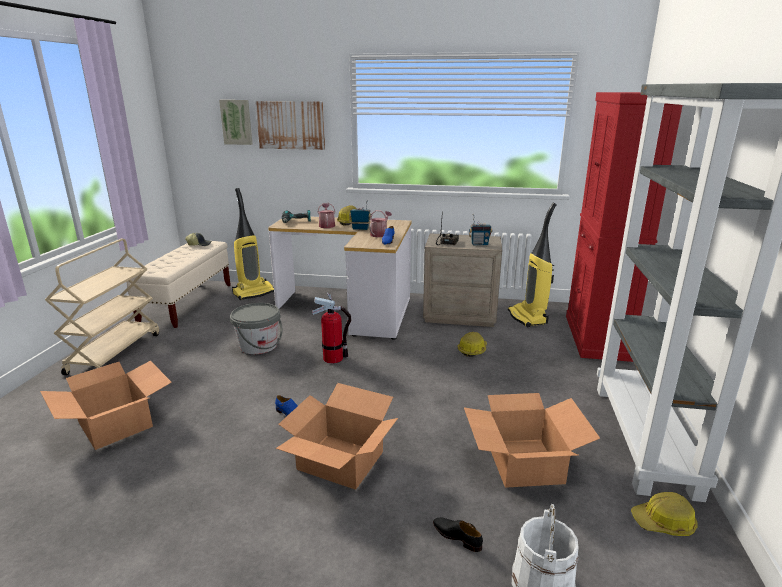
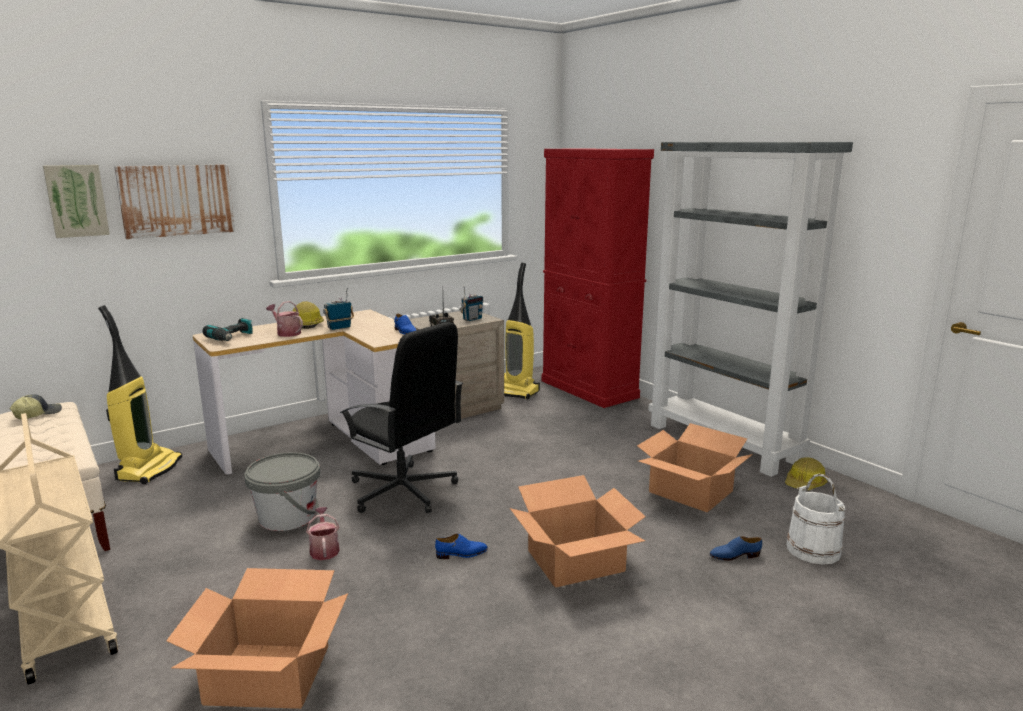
camera: 45 degrees left, 5 degrees down
fire extinguisher [312,293,351,364] -> black office chair [340,322,463,513]
watering can [370,210,392,237] -> watering can moved to [306,507,340,560]
black shoe [433,518,483,552] -> blue shoe [710,536,762,561]
hard hat [458,332,487,357] -> none

